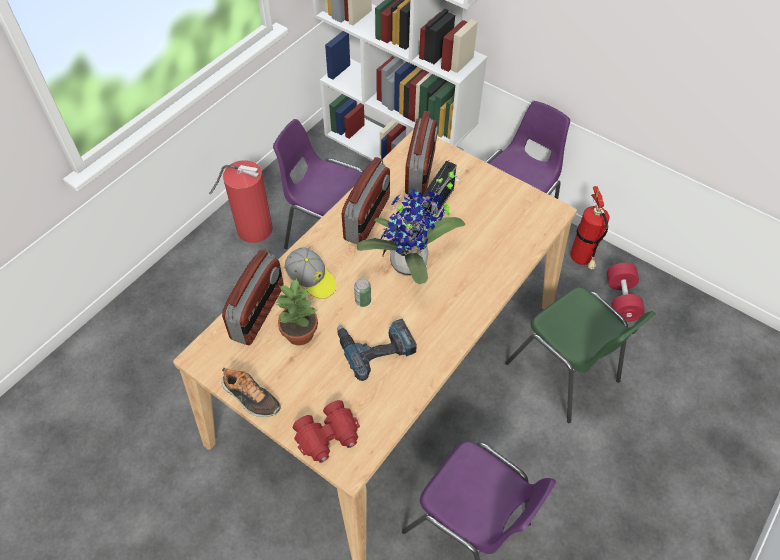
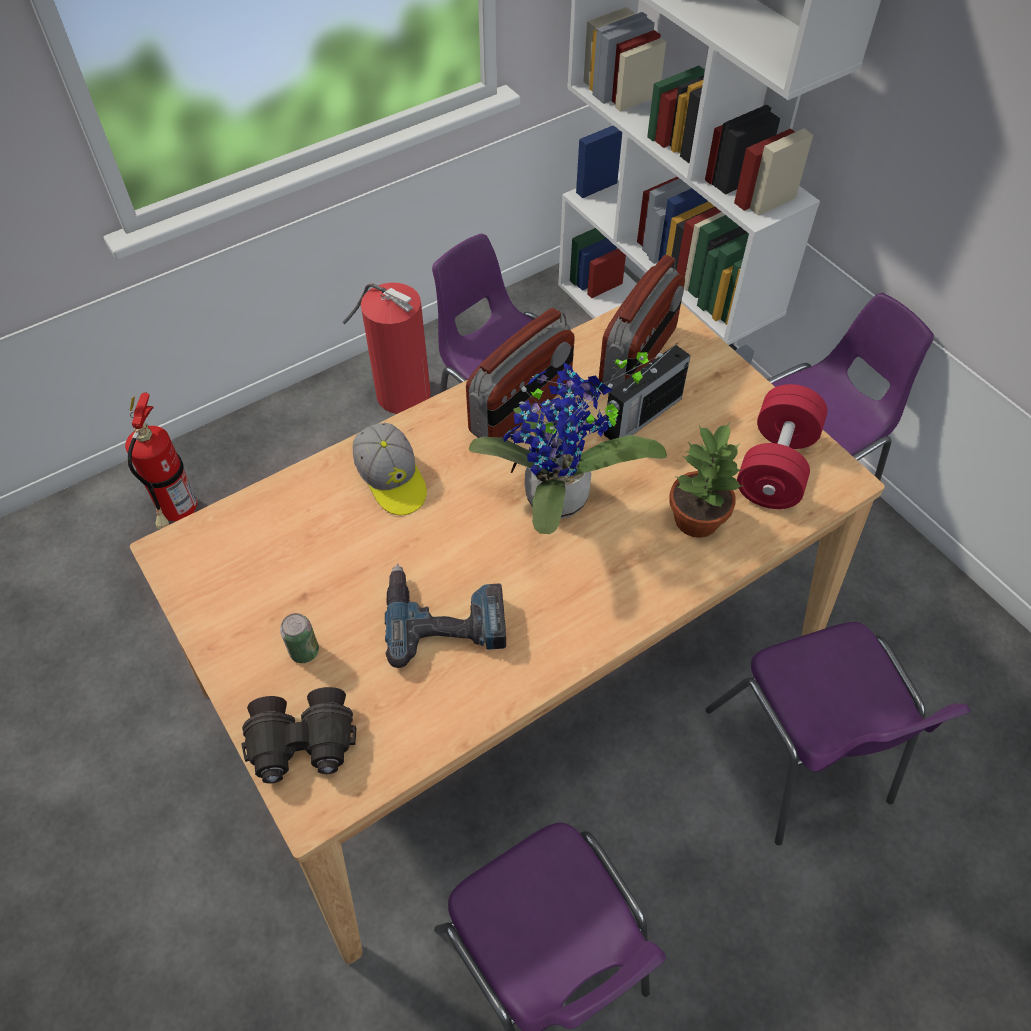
camera: 20 degrees right, 0 degrees up
radio [222,249,284,345] -> none
shoe [222,368,281,417] -> none
potted plant [276,278,318,345] -> potted plant moved to [669,422,743,538]
red binoculars [293,400,360,463] -> black binoculars [241,687,356,784]
can [354,278,371,307] -> can moved to [280,613,319,663]
green chair [505,287,656,423] -> purple chair [706,622,971,845]
fire extinguisher [570,186,610,269] -> fire extinguisher moved to [125,392,197,529]
red dumbbell [607,263,645,322] -> red dumbbell moved to [737,384,827,509]

